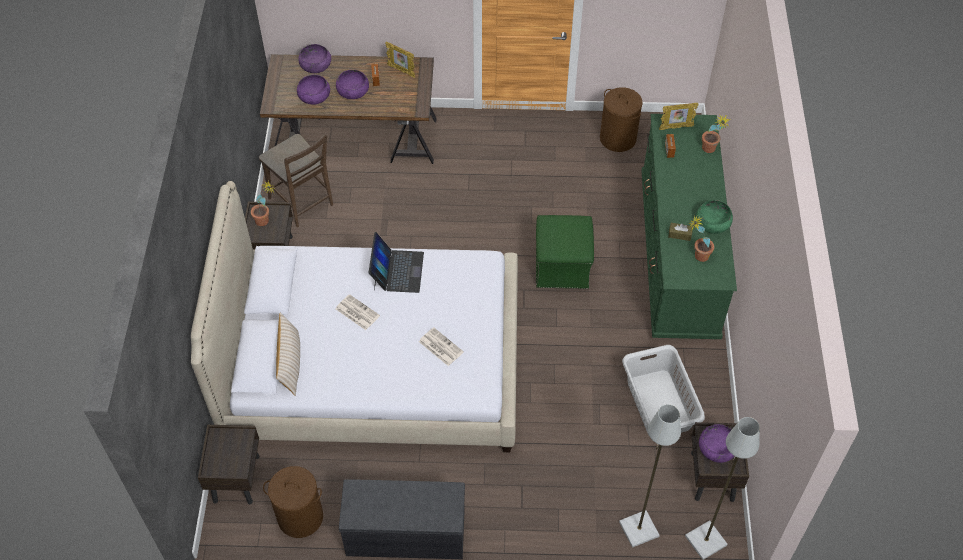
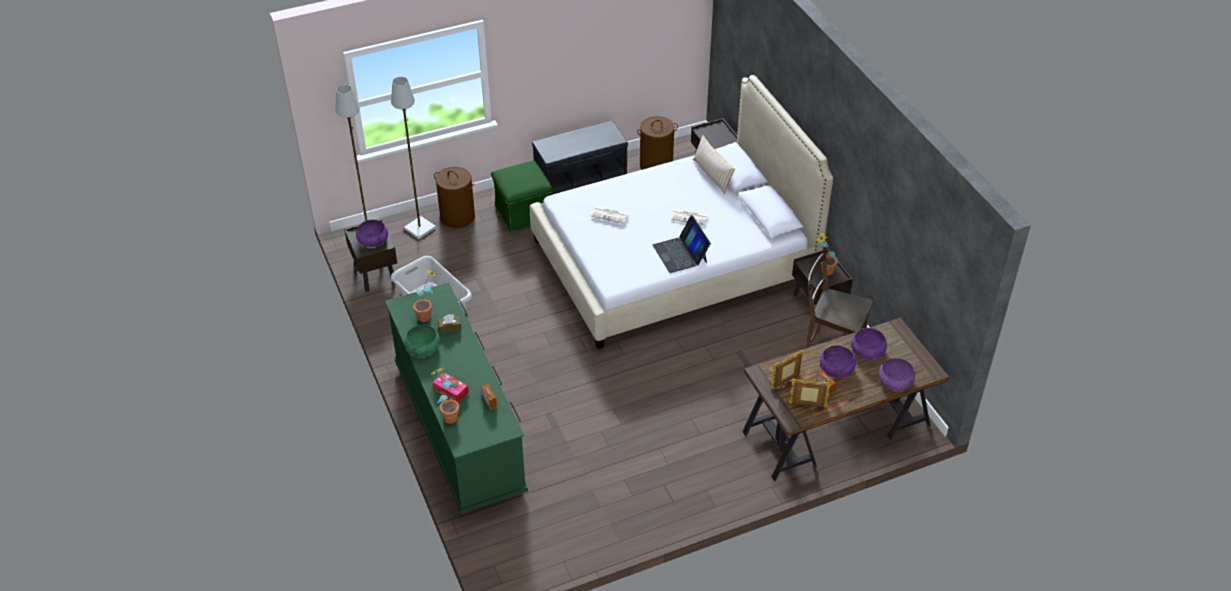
camera: 155 degrees right, 10 degrees down
green ottoman [536,215,594,289] -> green ottoman moved to [491,161,553,233]
brown laundry basket [600,87,642,152] -> brown laundry basket moved to [434,167,475,228]
picture frame [659,103,699,130] -> picture frame moved to [770,350,804,389]
none -> tissue box [432,372,469,403]

